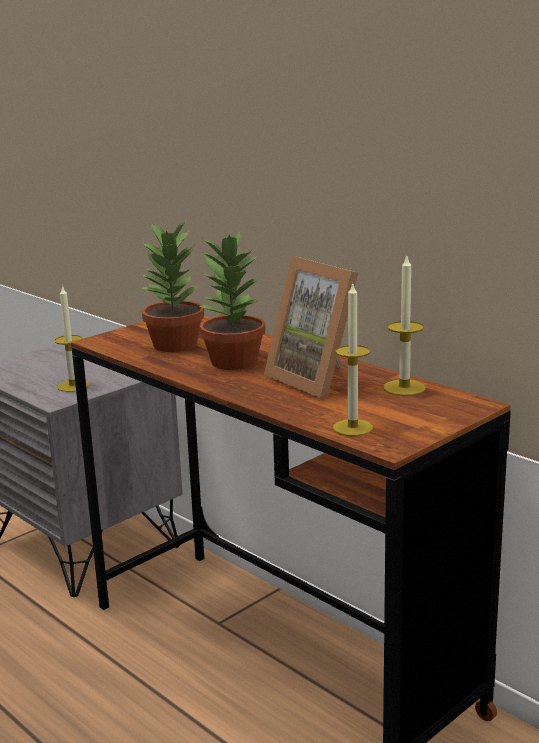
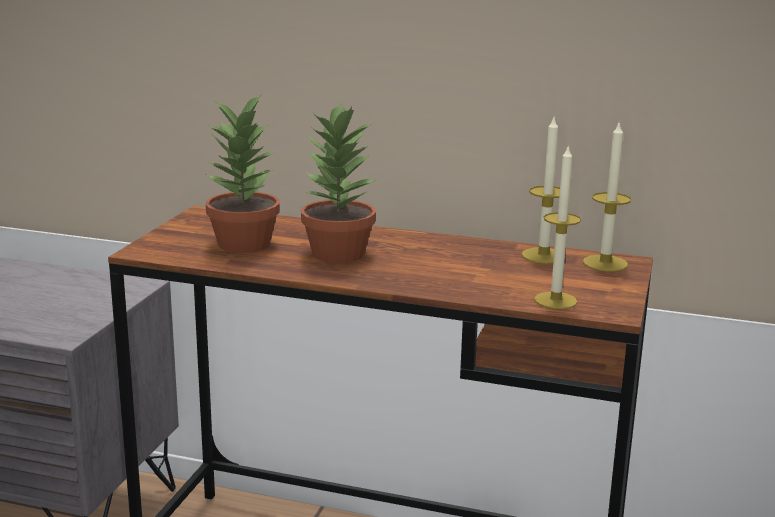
camera: 30 degrees left, 0 degrees up
candle [54,285,90,392] -> candle moved to [583,123,631,272]
picture frame [264,256,358,398] -> none

